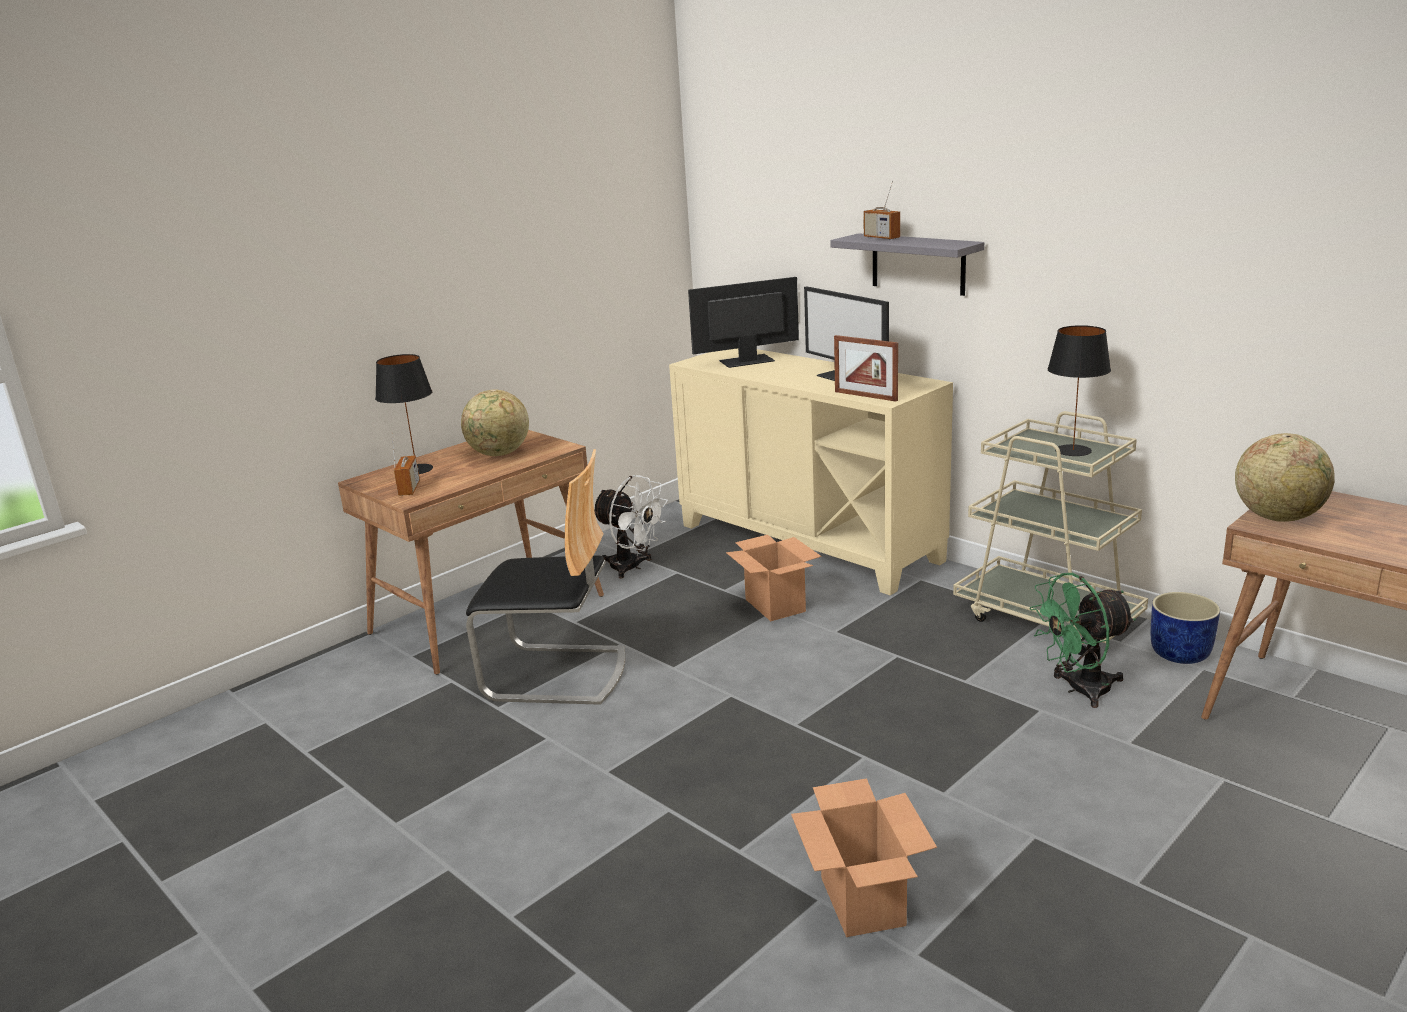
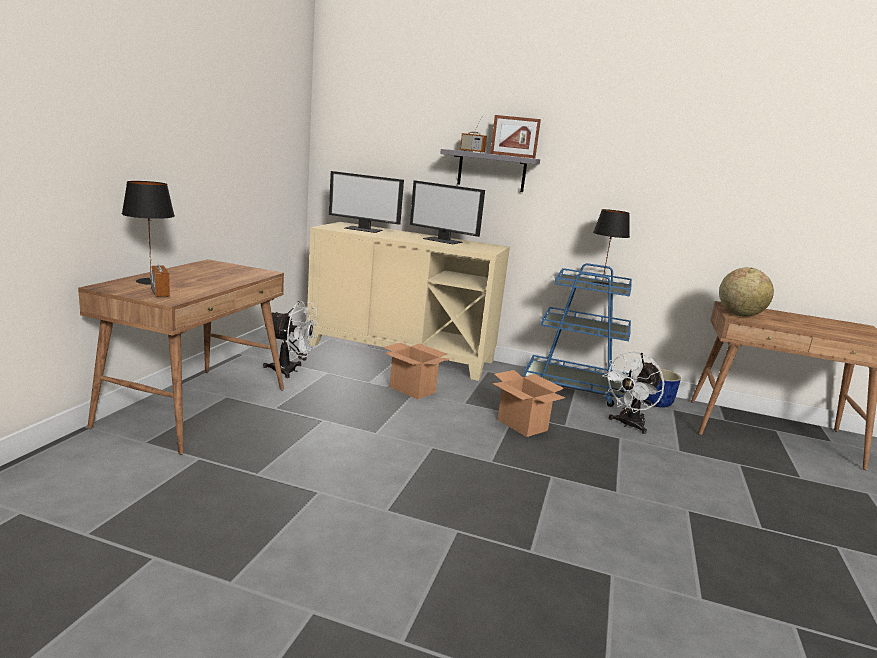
camera: 30 degrees left, 5 degrees down
globe [461,390,529,456] -> none
chair [466,449,625,705] -> none
monitor [688,277,799,368] -> monitor turned 120 degrees counterclockwise [329,171,404,233]
cardboard box [791,778,937,937] -> cardboard box moved to [492,370,565,437]
picture frame [834,335,898,401] -> picture frame moved to [490,115,541,158]
beige cart [953,411,1148,655] -> blue cart [524,263,632,407]
green fan [1029,573,1136,708] -> white fan [602,351,664,434]

